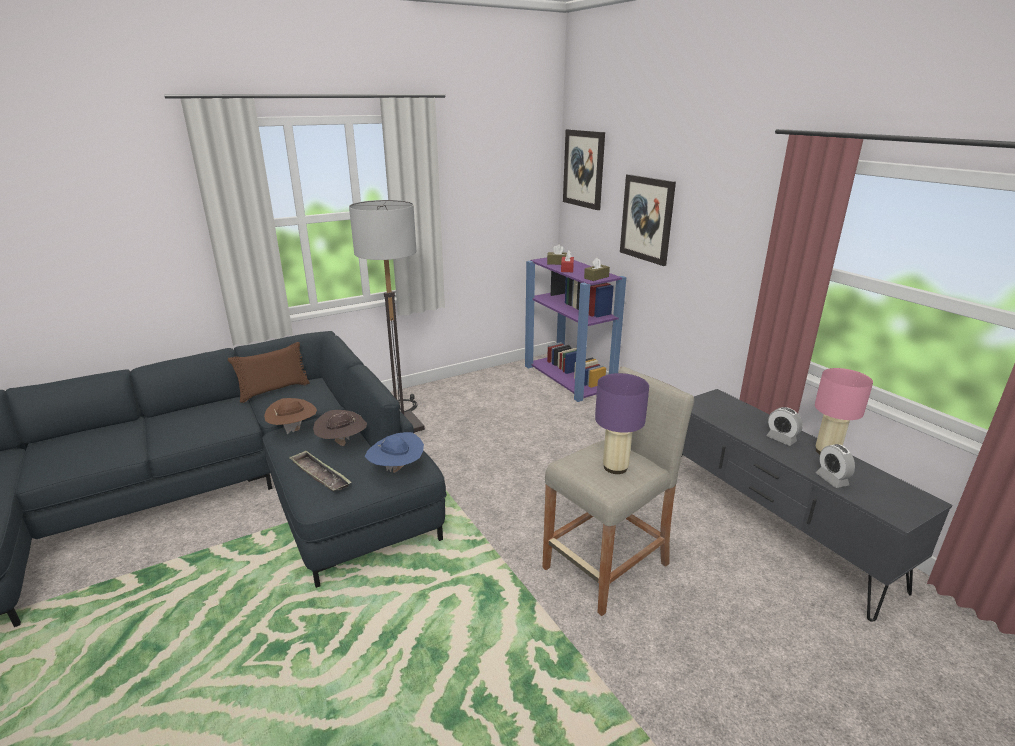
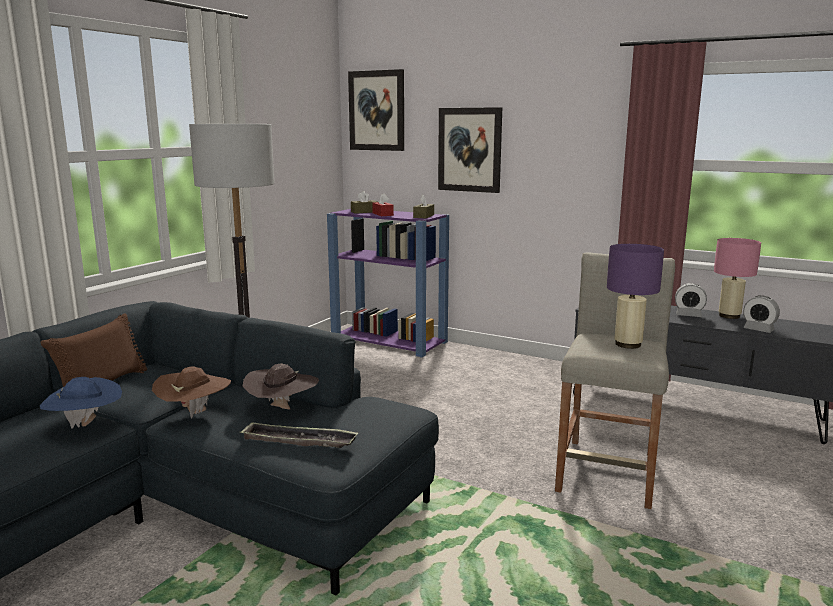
camera: 30 degrees left, 10 degrees down
blue hat [365,432,424,473] -> blue hat moved to [40,377,122,429]

